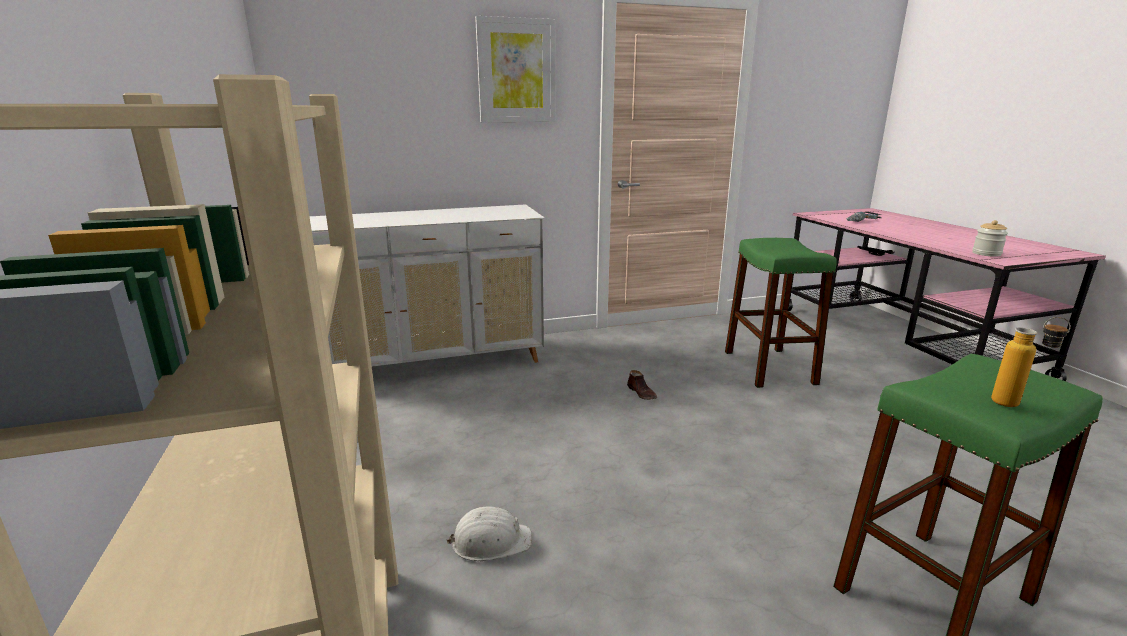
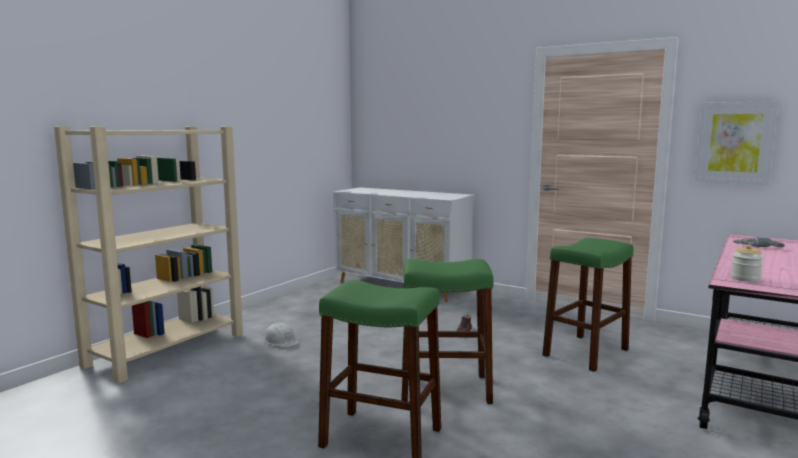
camera: 50 degrees right, 10 degrees down
picture [475,16,556,122] -> picture moved to [695,101,779,185]
bottle [991,317,1071,407] -> none
none -> green stool [401,259,494,404]

